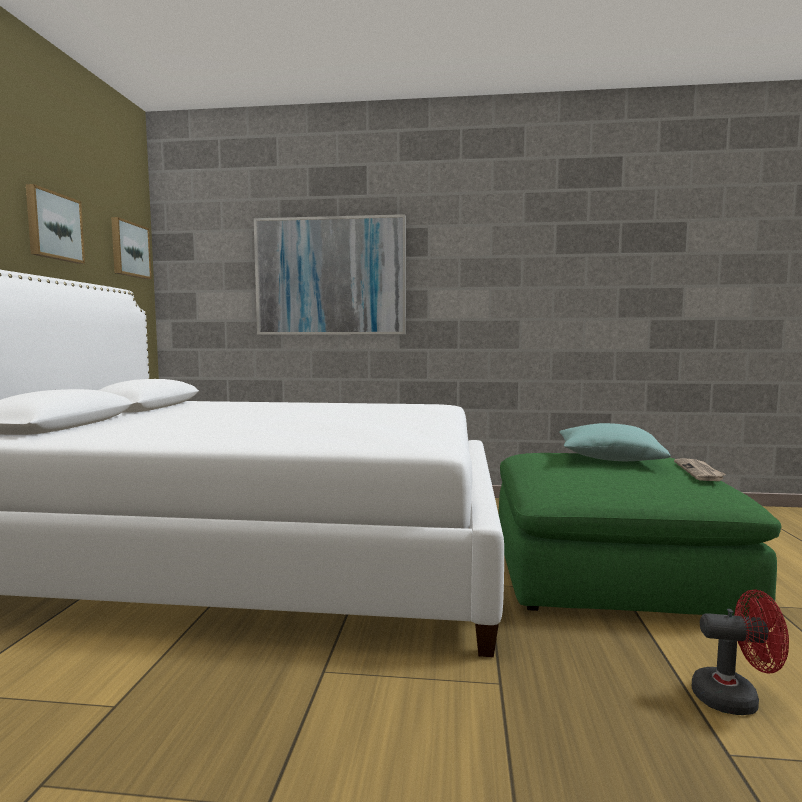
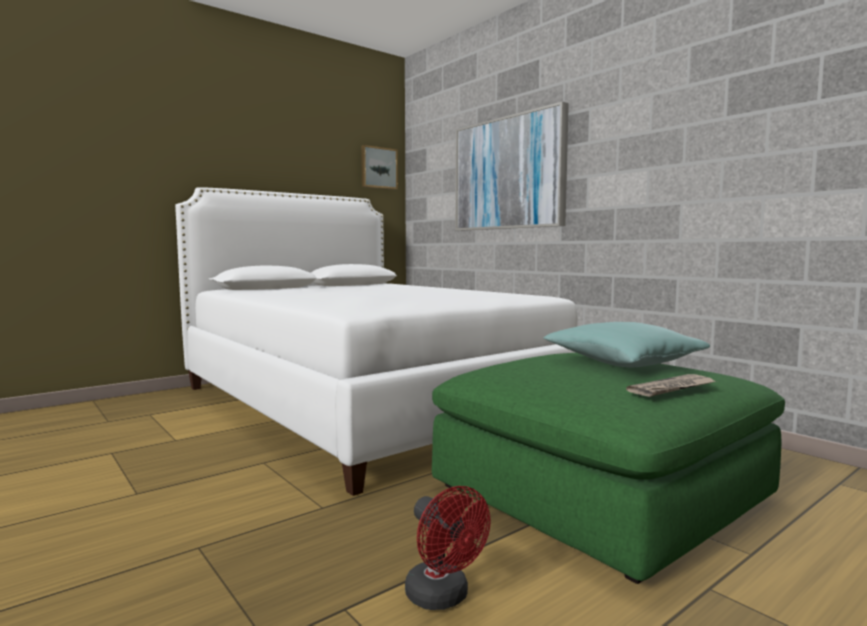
camera: 45 degrees right, 0 degrees up
picture [26,184,85,264] -> none

